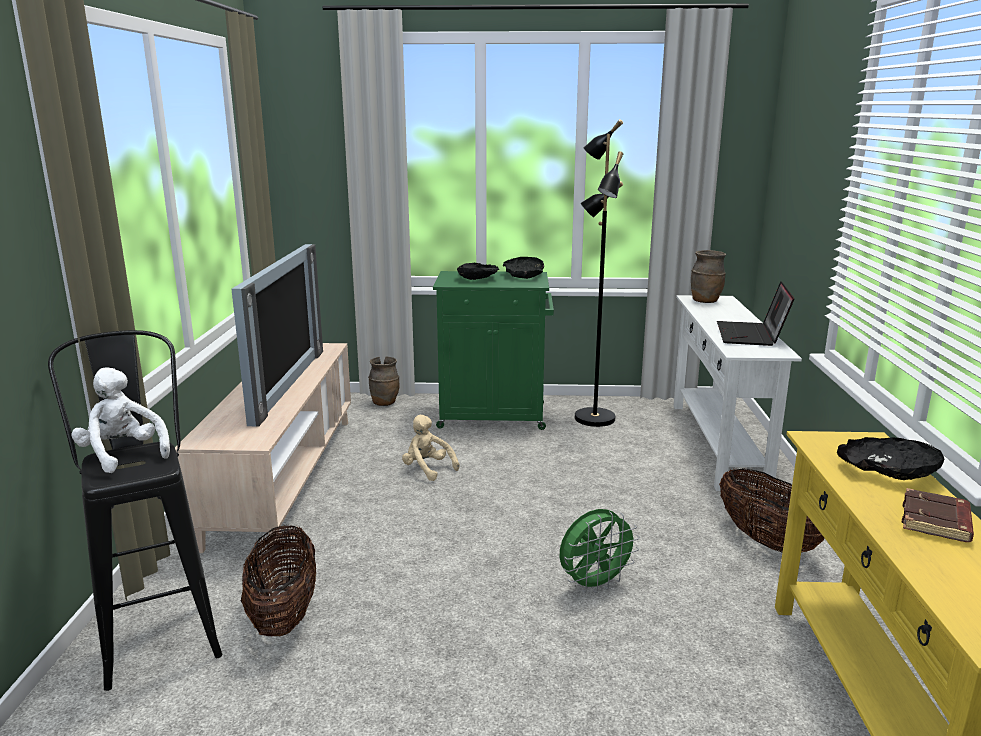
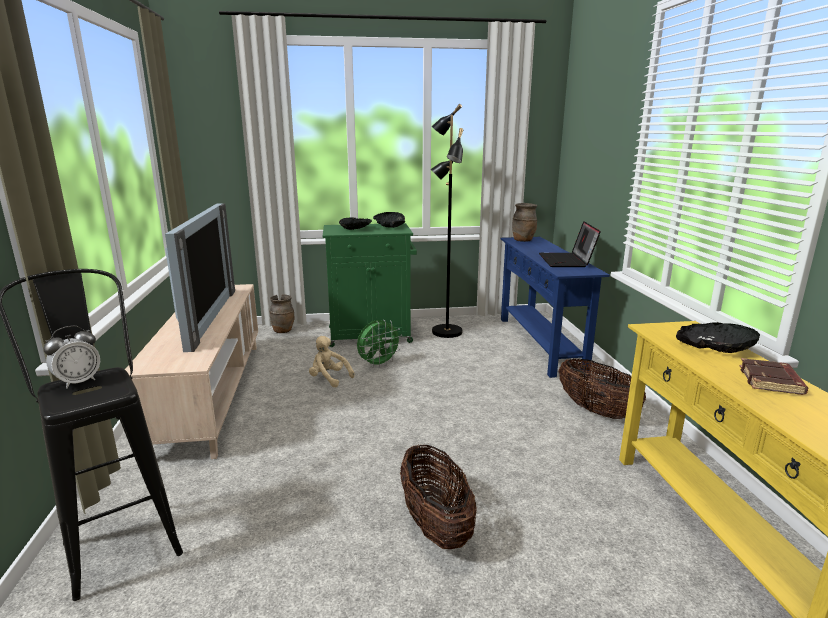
camera: 10 degrees left, 0 degrees up
white plush toy [72,367,170,473] -> alarm clock [43,326,100,389]
basket [241,525,316,636] -> basket moved to [400,444,477,549]
green fan [560,509,640,593] -> green fan moved to [357,320,401,368]
white console table [674,295,802,492] -> blue console table [501,237,610,378]

